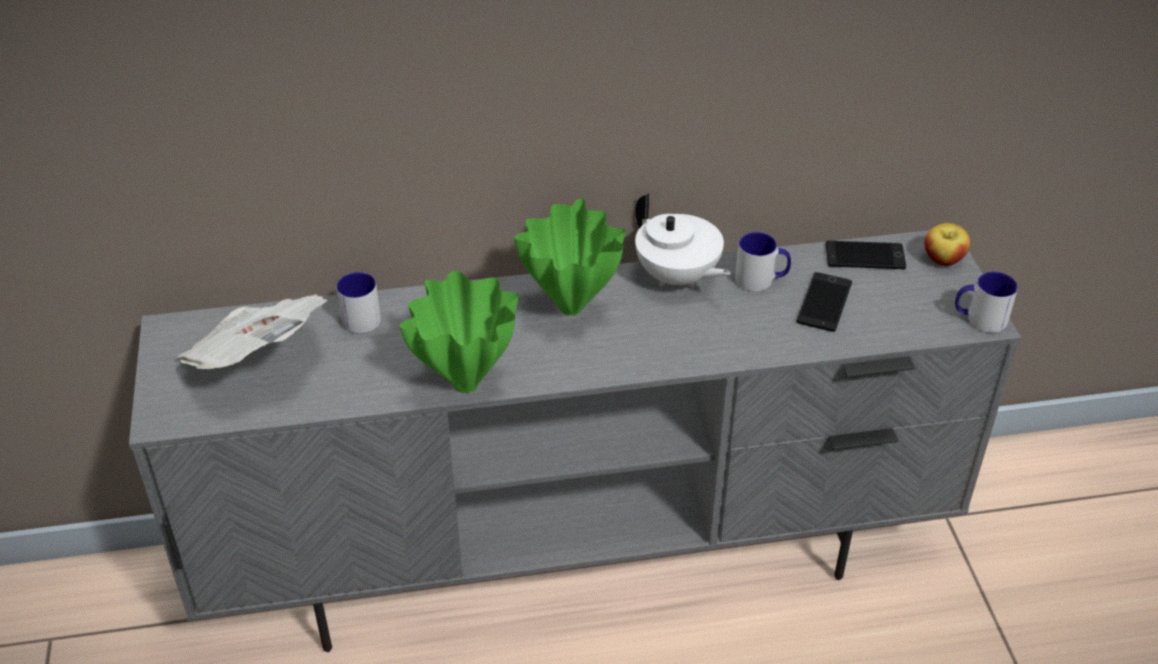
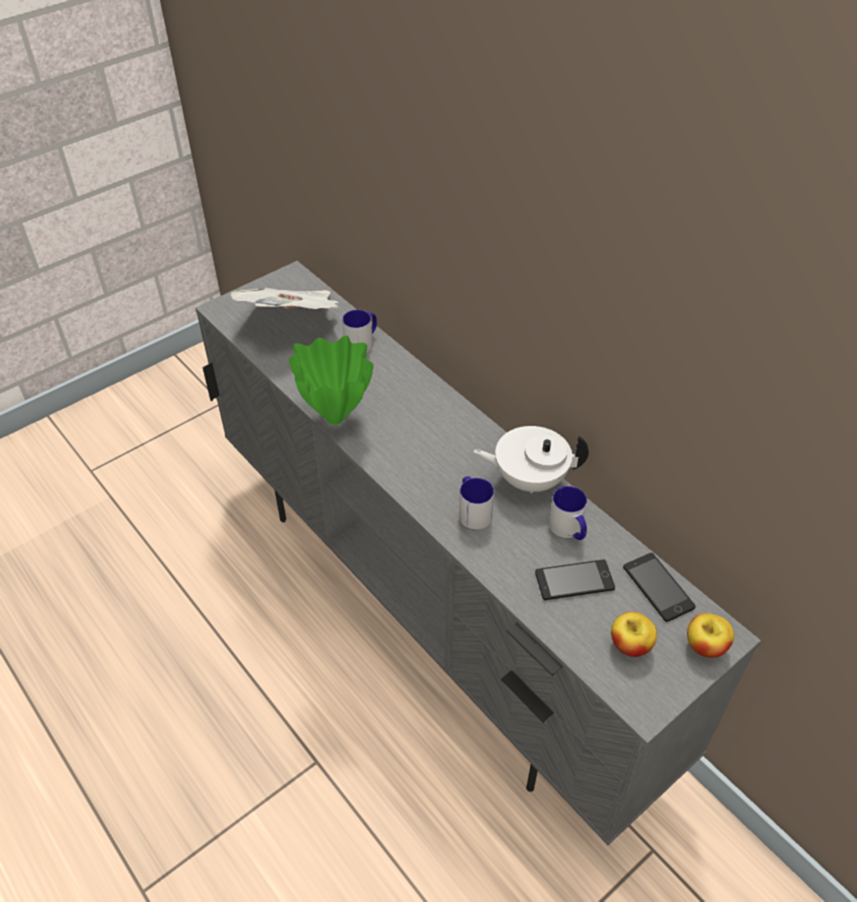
camera: 60 degrees right, 5 degrees up
green vase [514,199,625,315] -> none
white teapot [635,193,731,288] -> white teapot turned 75 degrees clockwise [473,426,589,493]
mug [955,272,1018,333] -> mug moved to [459,476,494,530]
none -> apple [611,612,657,657]

